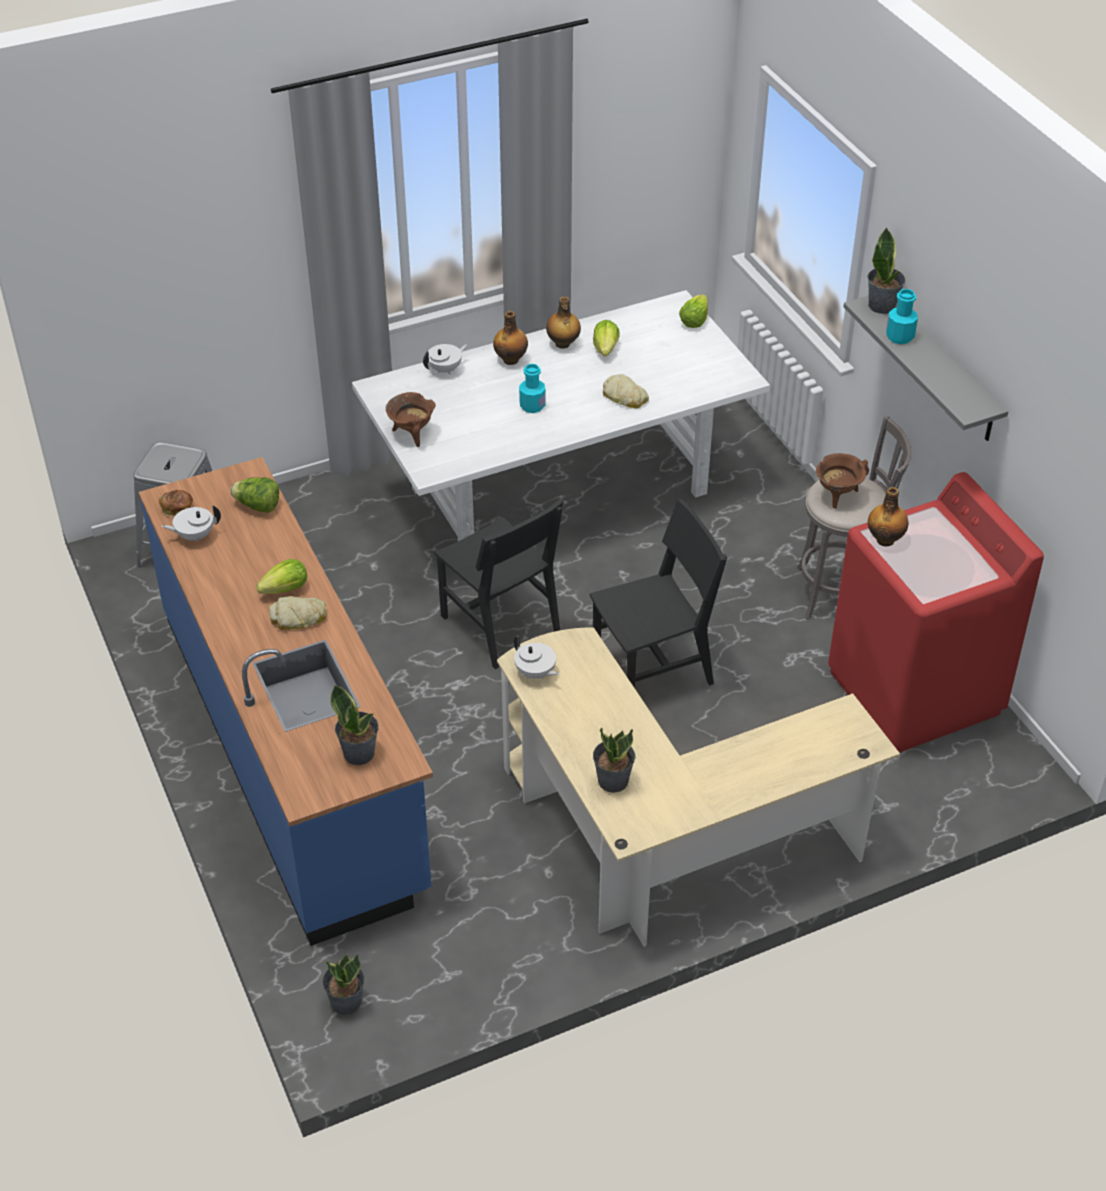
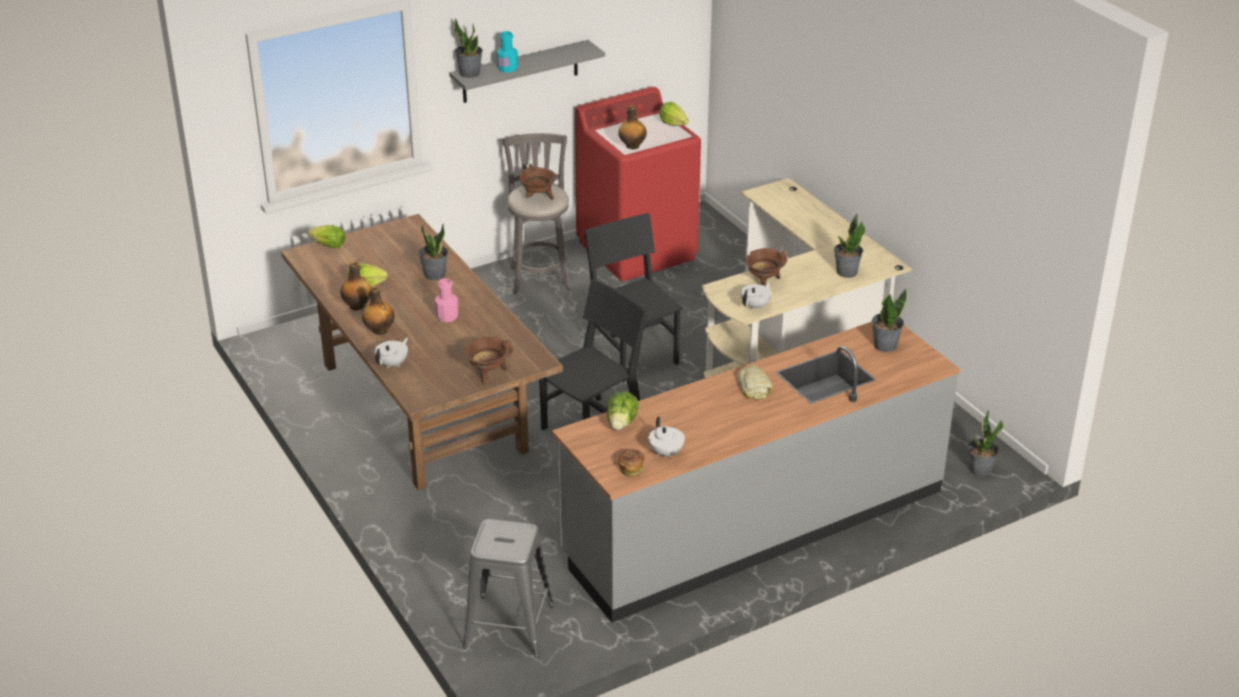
camera: 95 degrees left, 10 degrees down
blue counter [139,457,433,946] -> grey counter [552,322,960,623]
lettuce [256,559,307,594] -> lettuce moved to [660,102,688,126]
white dining table [352,290,770,541] -> brown dining table [281,214,563,490]
white teapot [423,344,467,374] -> white teapot turned 75 degrees clockwise [375,338,408,368]
turquoise bottle [519,364,545,413] -> pink bottle [434,278,459,322]
bread [603,374,649,408] -> potted plant [419,223,448,280]
none -> brown cooking pot [745,248,787,286]

